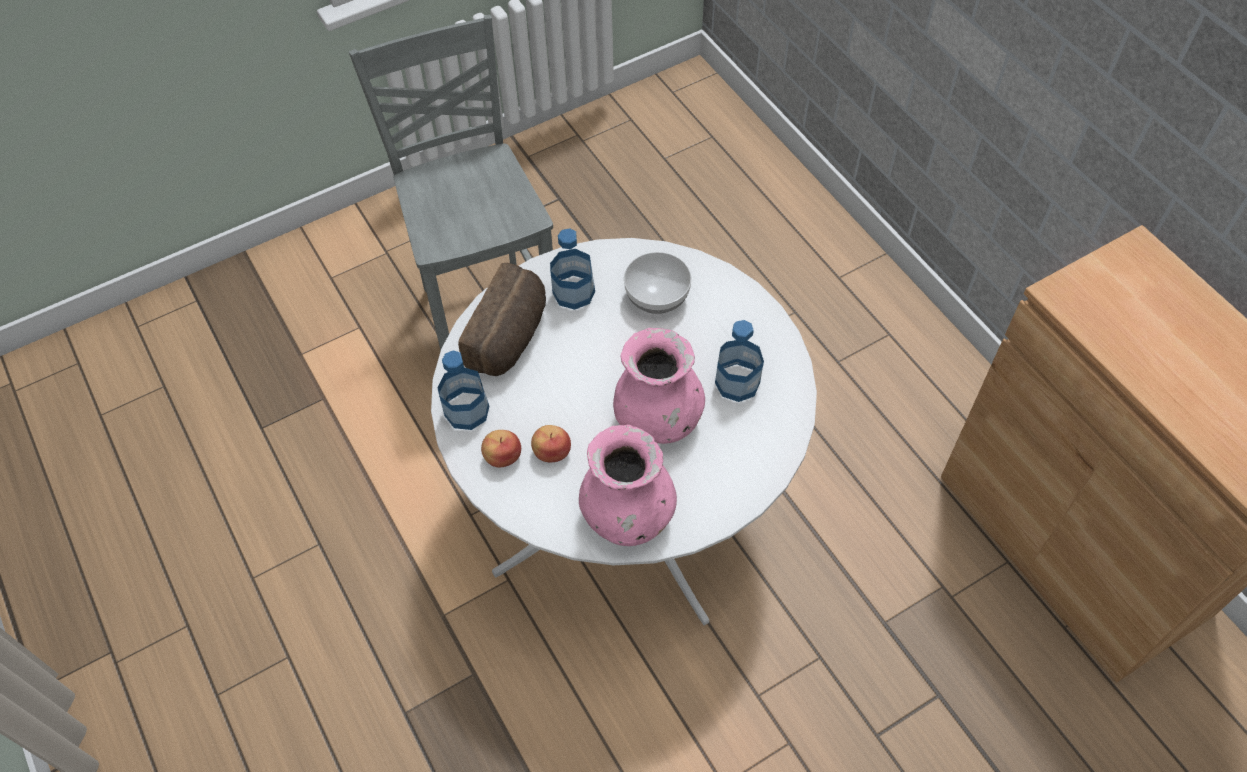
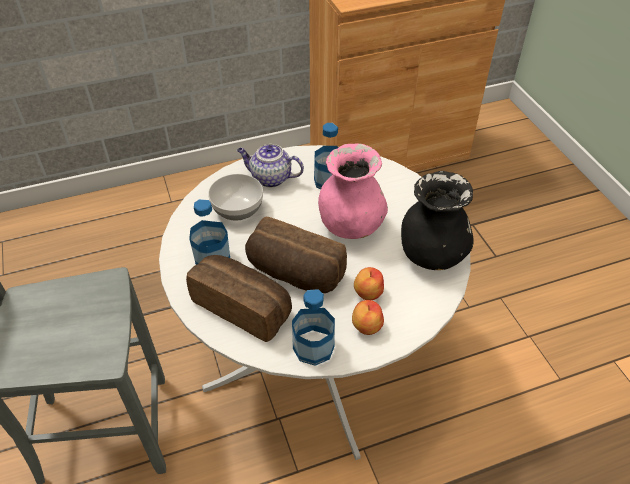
camera: 80 degrees left, 10 degrees down
pink vase [579,425,677,546] -> black vase [401,171,474,270]
none -> teapot [237,144,304,187]
none -> bread [245,217,347,293]

